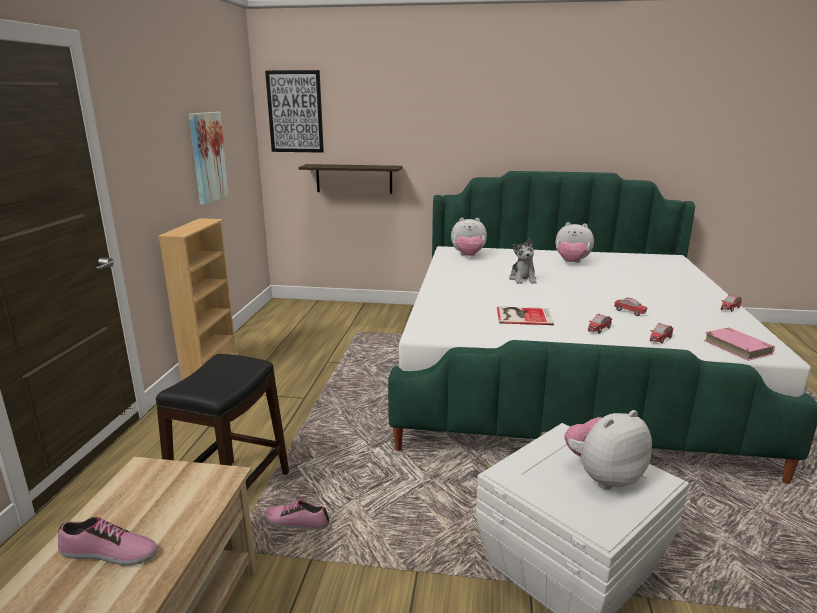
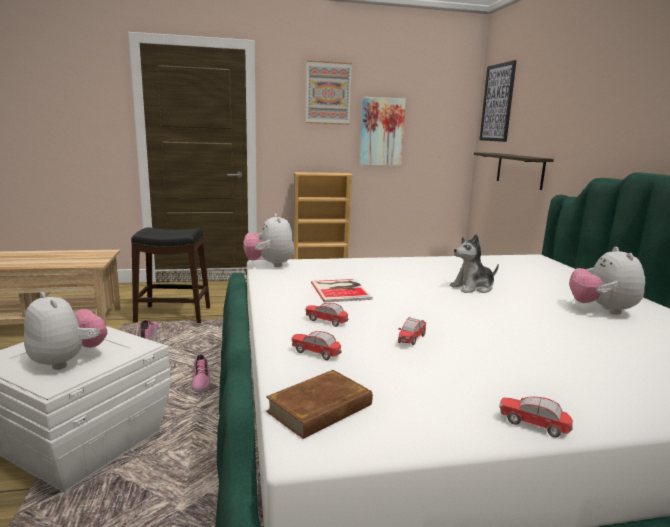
camera: 70 degrees right, 5 degrees down
shoe [58,517,158,566] -> shoe moved to [191,354,211,392]
plush toy [451,218,487,256] -> plush toy moved to [243,213,294,267]
pink book [703,327,775,361] -> brown book [266,370,373,439]
none -> picture [306,60,352,125]

